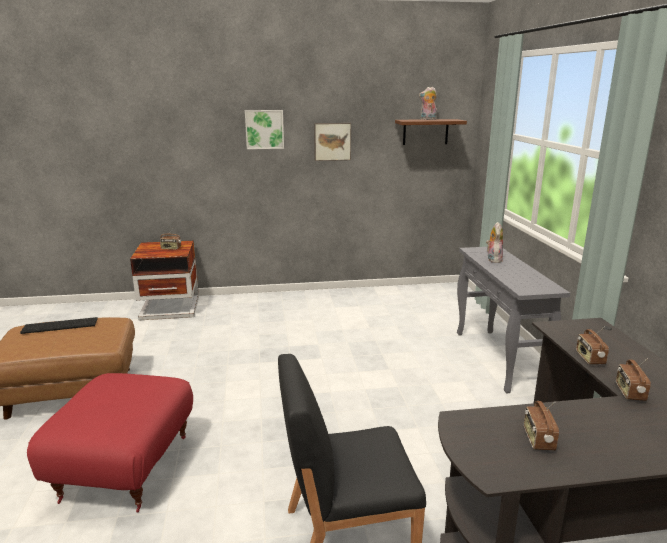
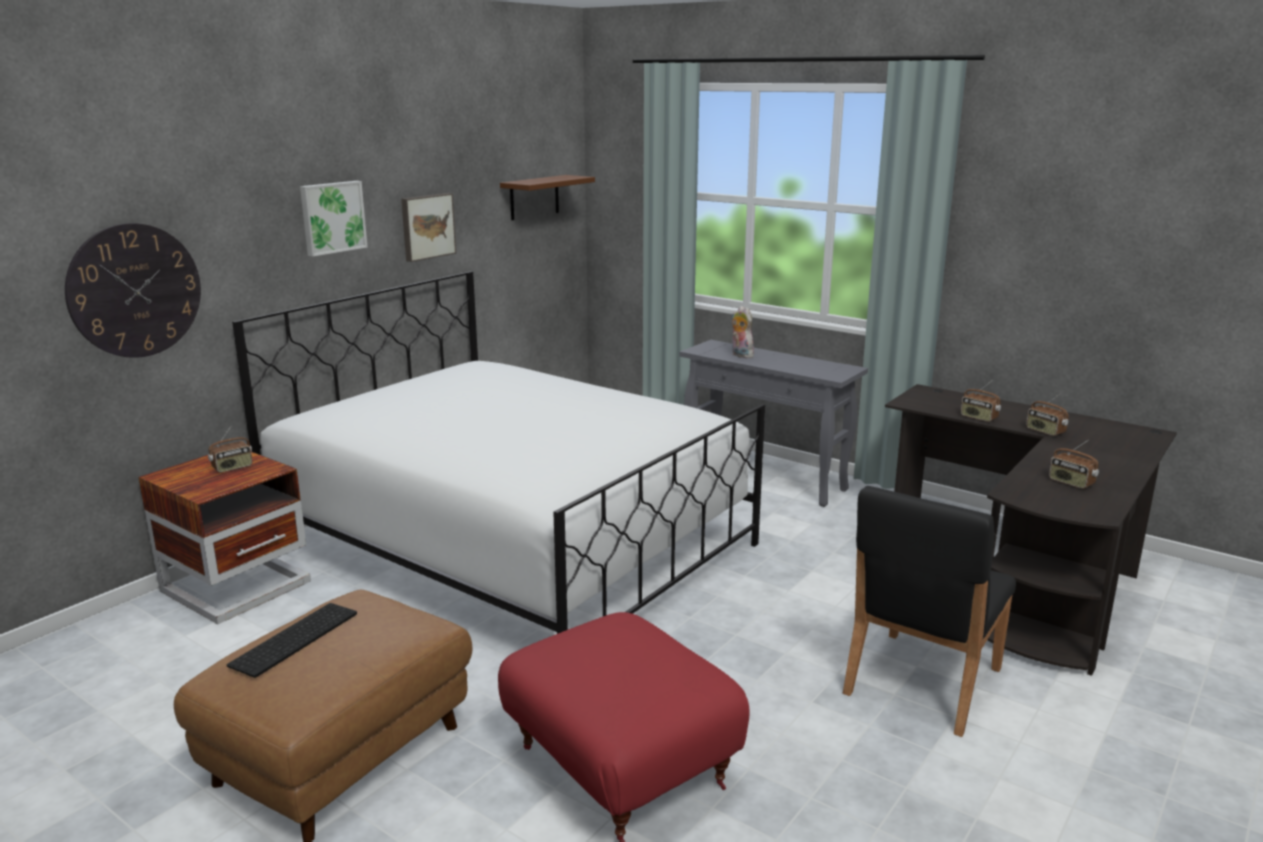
camera: 45 degrees left, 0 degrees up
plush toy [419,87,437,120] -> none
none -> wall clock [65,223,201,358]
none -> white bed [232,271,765,634]

